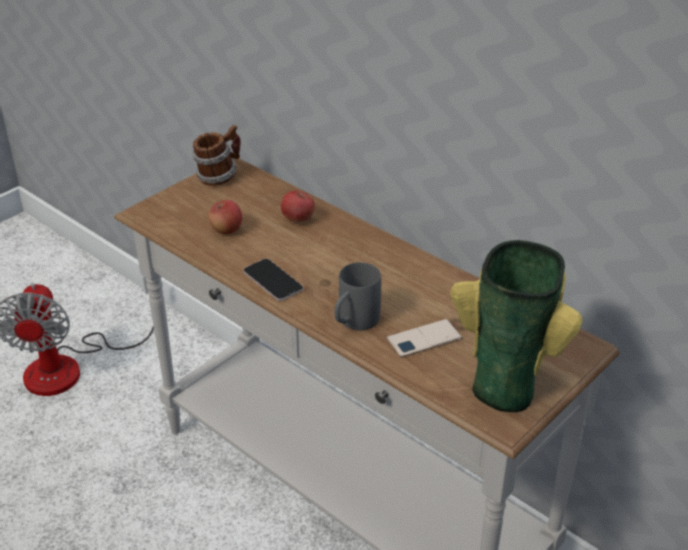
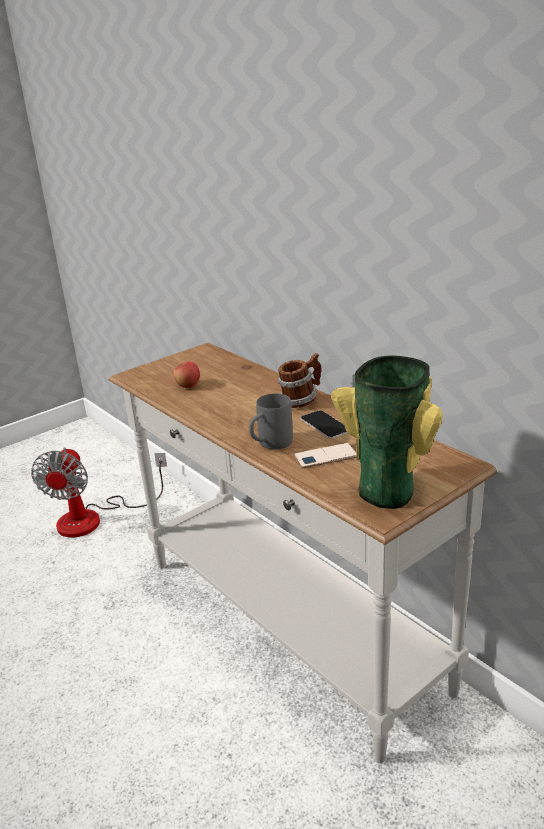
camera: 10 degrees right, 10 degrees down
mug [193,125,241,186] -> mug moved to [278,353,322,408]
phone [243,259,303,301] -> phone moved to [301,410,348,439]
apple [281,190,315,222] -> none

